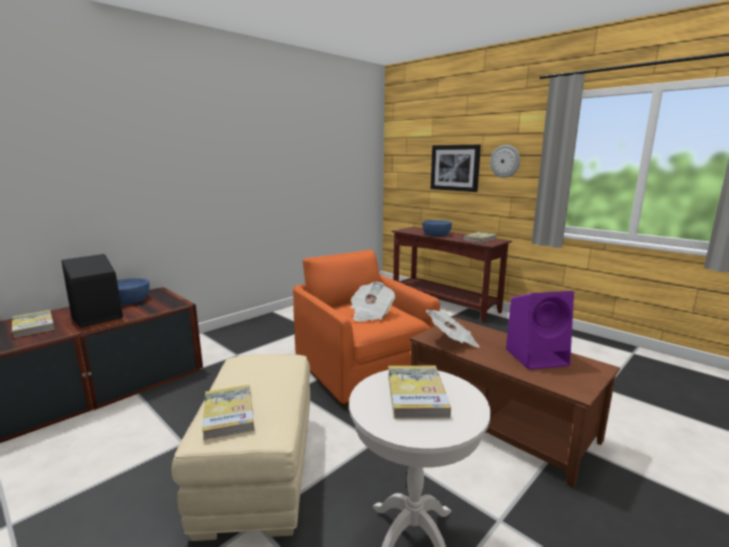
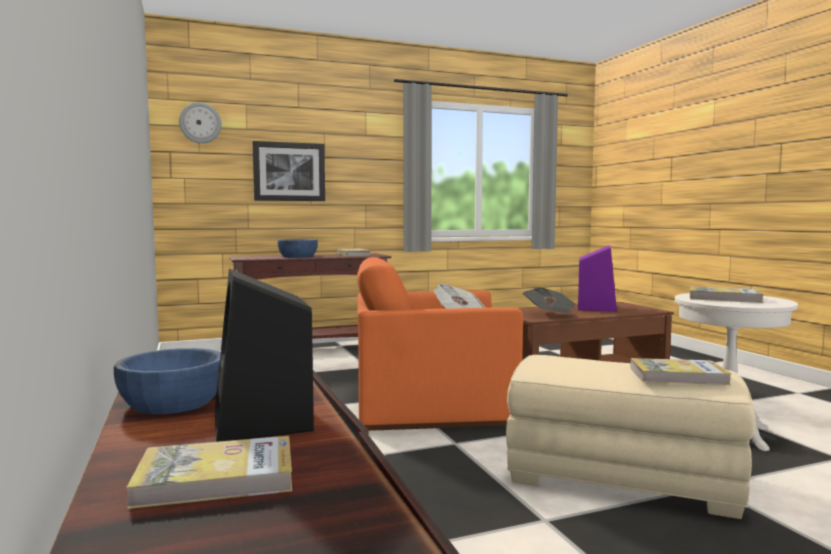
camera: 65 degrees left, 10 degrees down
wall clock [490,145,520,178] -> wall clock moved to [179,102,222,144]

